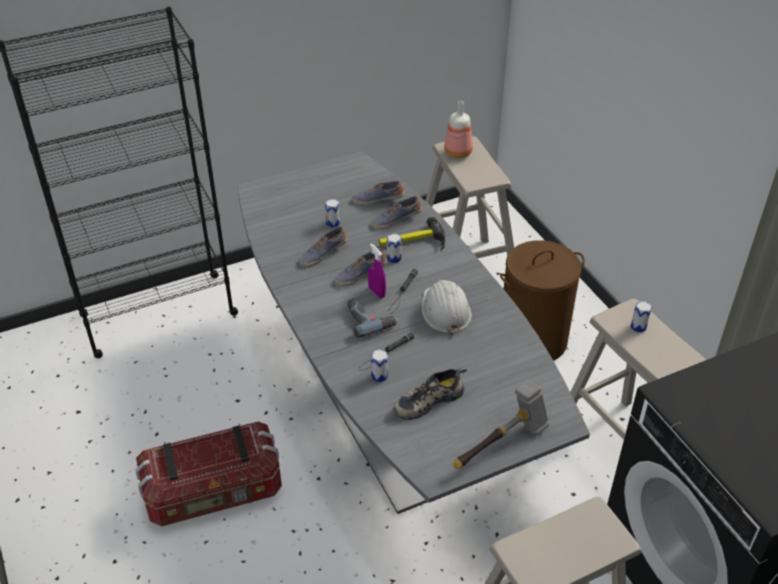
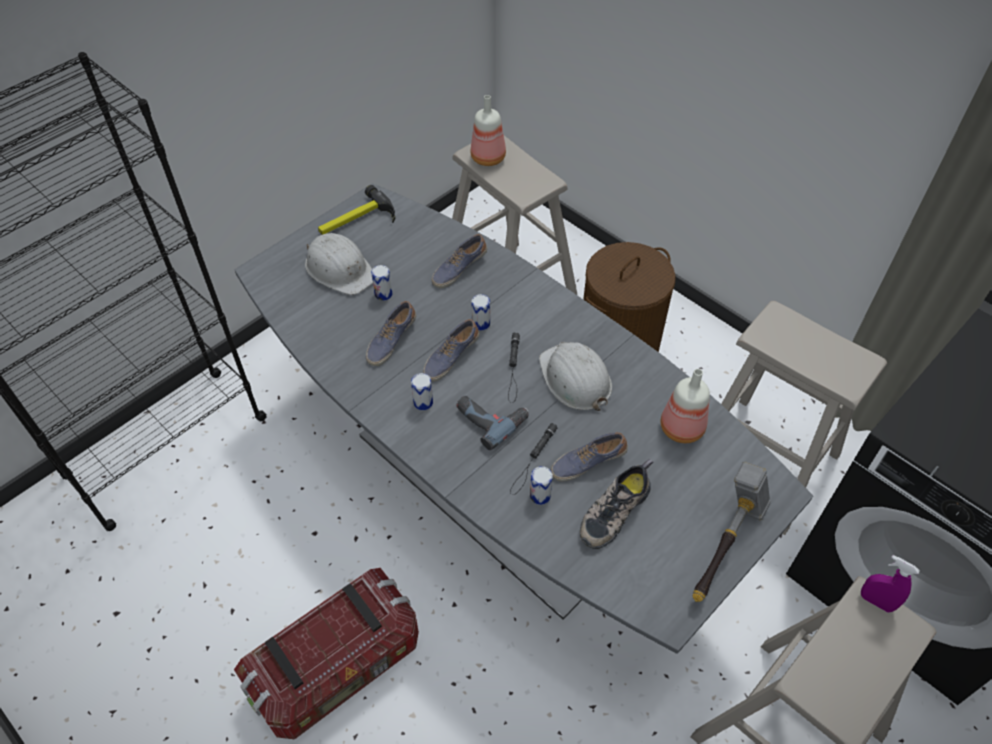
camera: 20 degrees left, 10 degrees up
shoe [352,181,405,205] -> shoe moved to [551,432,628,482]
purple spray bottle [368,243,386,298] -> purple spray bottle moved to [861,555,920,612]
hammer [379,217,445,250] -> hammer moved to [318,185,395,235]
can [631,301,652,332] -> can moved to [411,373,433,410]
none -> white hard hat [305,233,373,295]
none -> bottle [660,369,710,443]

